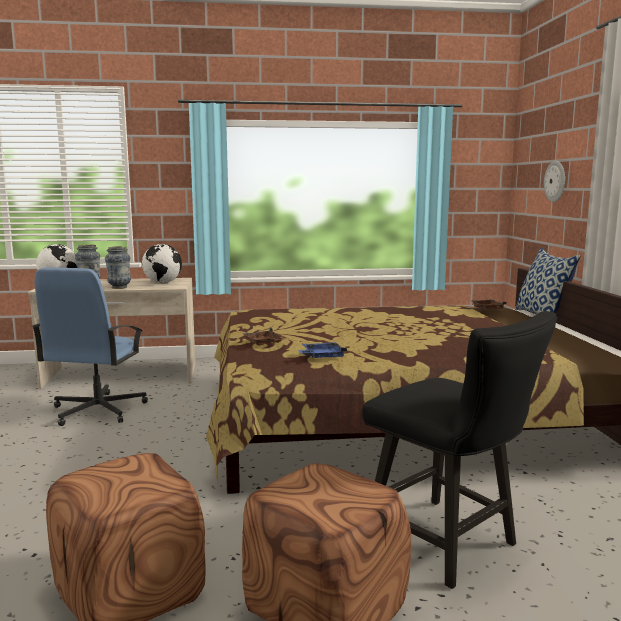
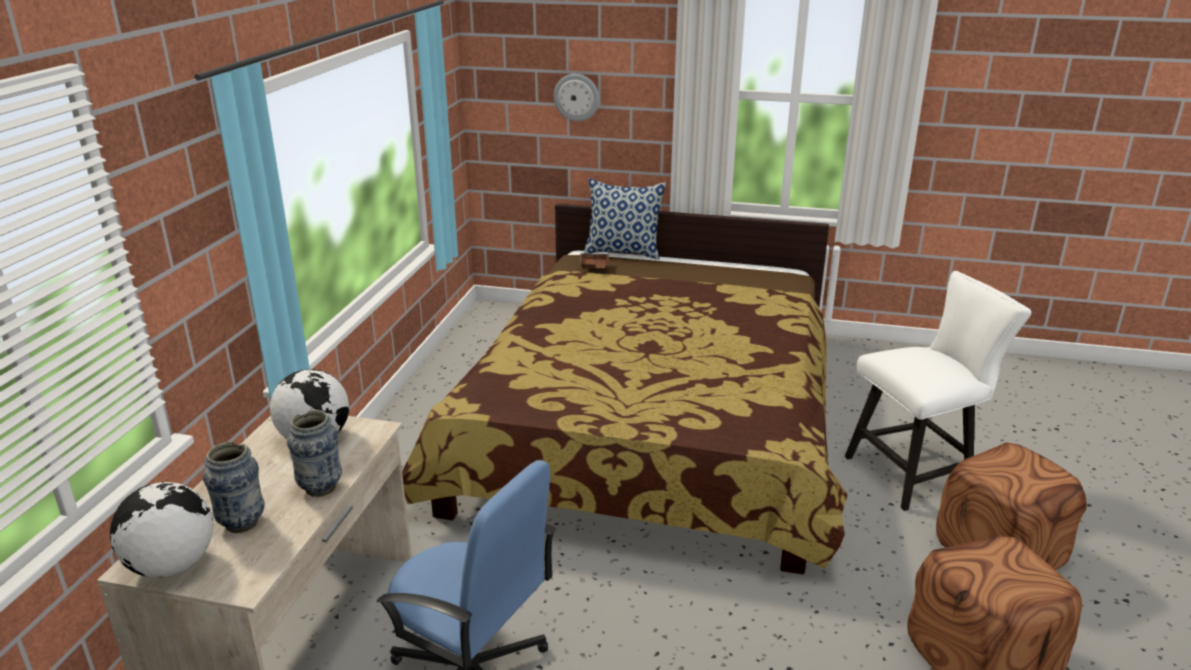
camera: 70 degrees left, 15 degrees up
brown tray [244,328,285,346] -> none
blue tray [298,342,347,358] -> none
black chair [362,311,557,589] -> white chair [845,271,1031,511]

